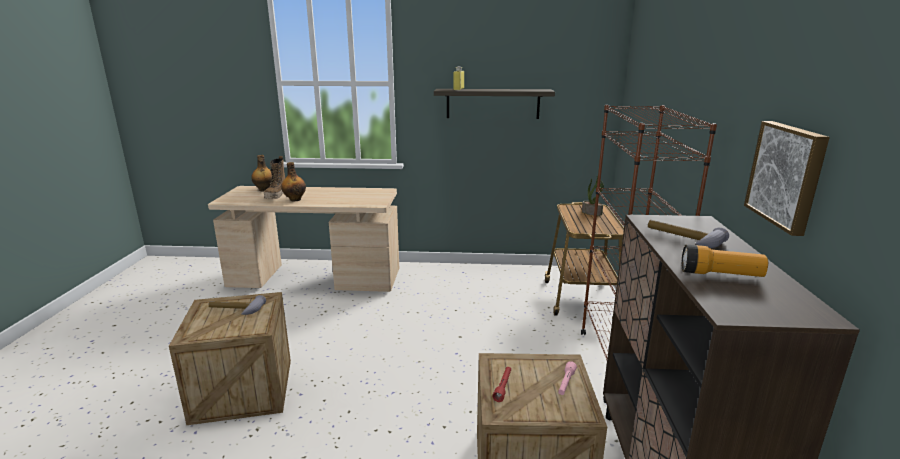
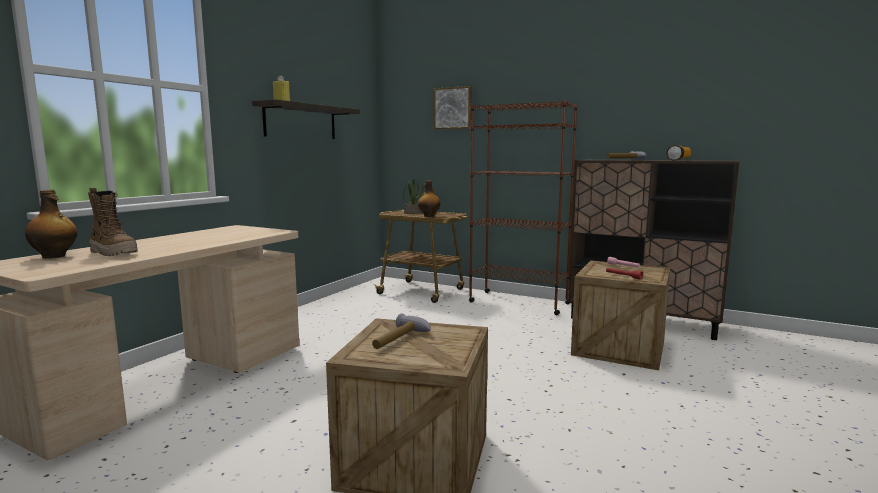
camera: 65 degrees left, 10 degrees down
bottle [281,162,306,201] -> bottle moved to [418,180,440,217]
picture [744,121,830,236] -> picture moved to [434,86,472,129]

